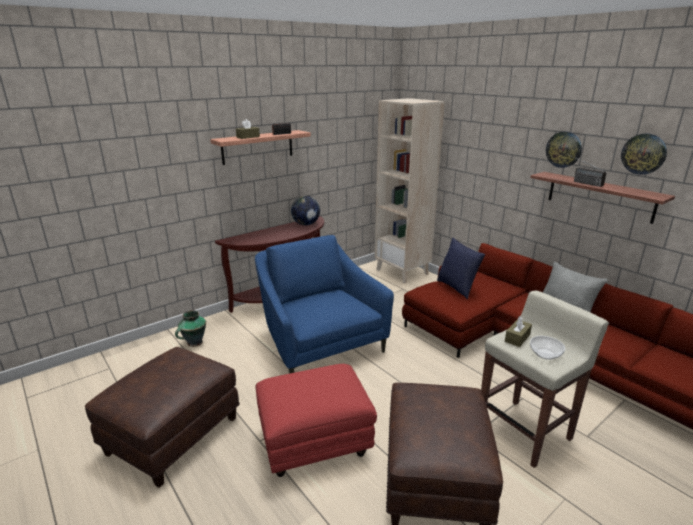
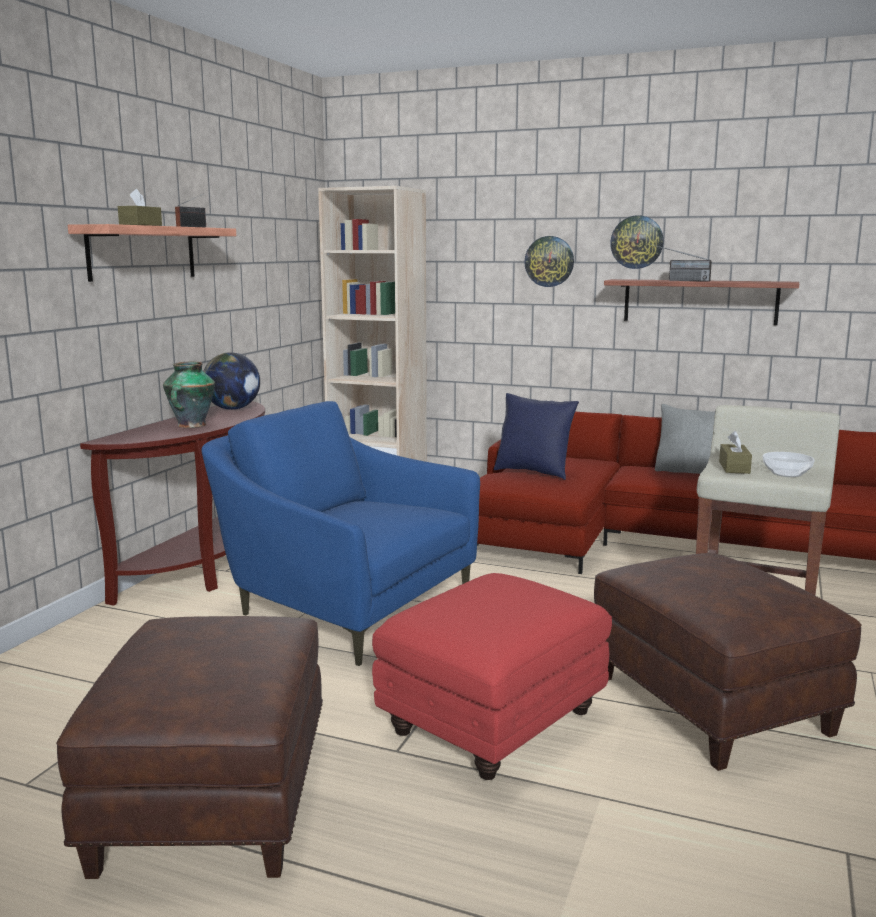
camera: 30 degrees left, 10 degrees down
vase [175,310,206,347] -> vase moved to [163,362,215,428]
wall clock [621,133,667,175] -> wall clock moved to [524,236,574,287]

